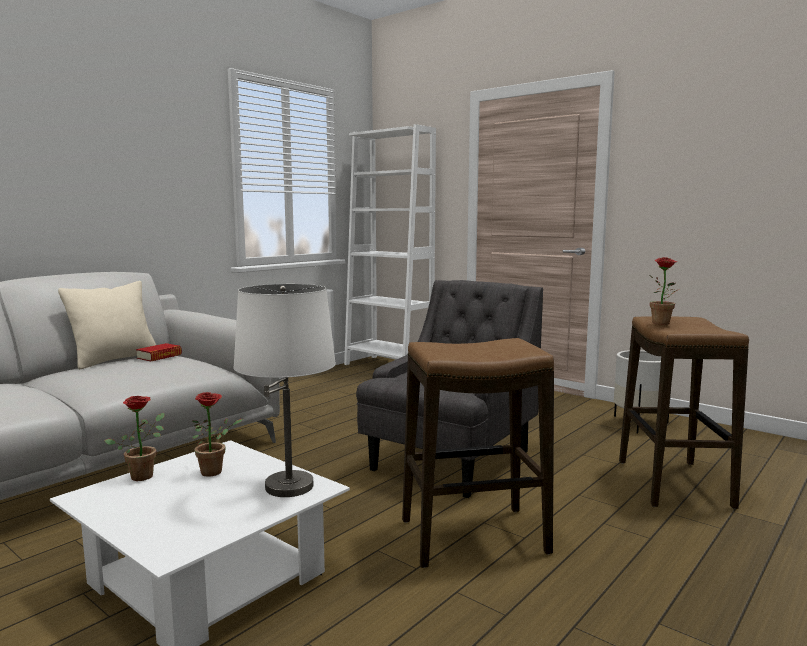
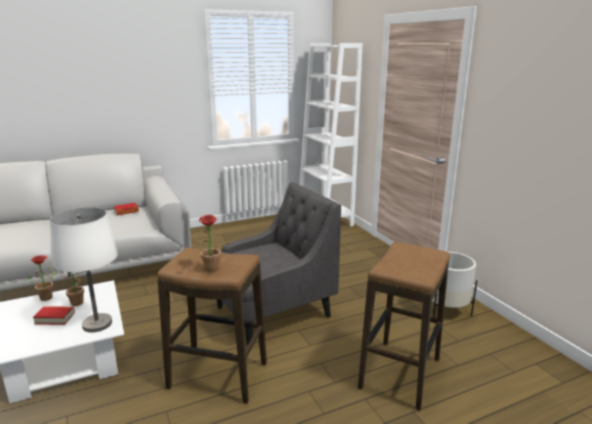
camera: 25 degrees right, 10 degrees up
beige pillow [58,281,156,369] -> none
potted plant [649,257,678,325] -> potted plant moved to [193,215,232,272]
none -> book [33,306,75,325]

